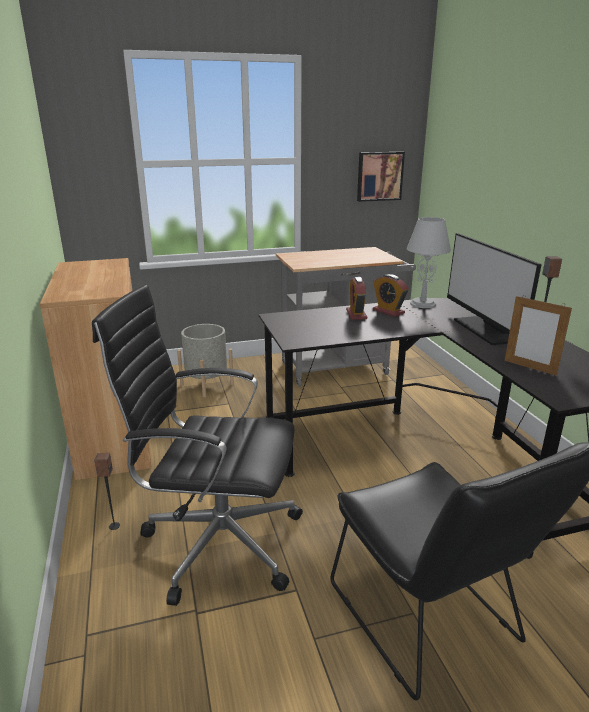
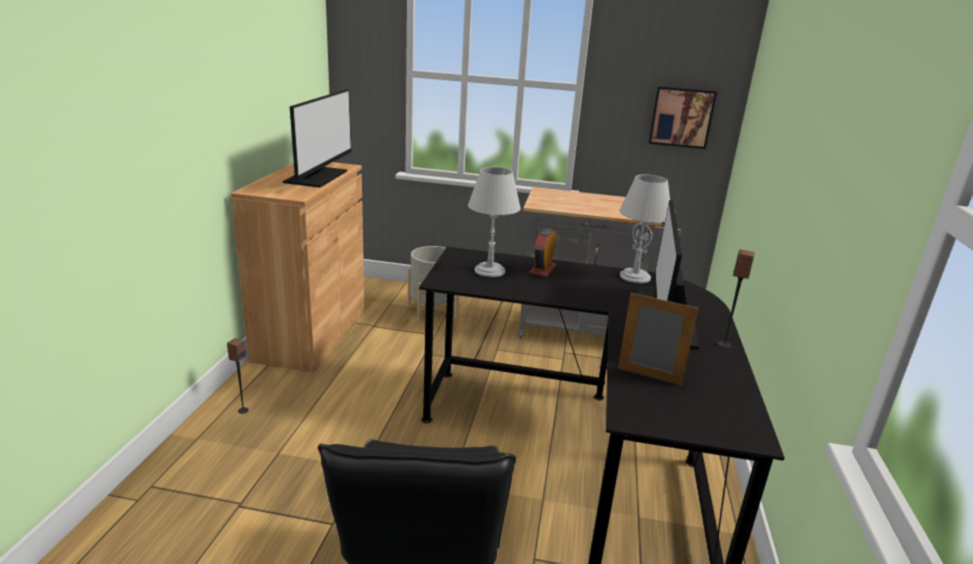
camera: 25 degrees right, 0 degrees up
black office chair [92,284,303,606] -> none
alarm clock [373,274,409,317] -> none
picture frame [505,295,572,376] -> picture frame turned 135 degrees clockwise [618,292,698,386]
none -> monitor [283,89,352,187]
none -> grey table lamp [468,167,521,277]

